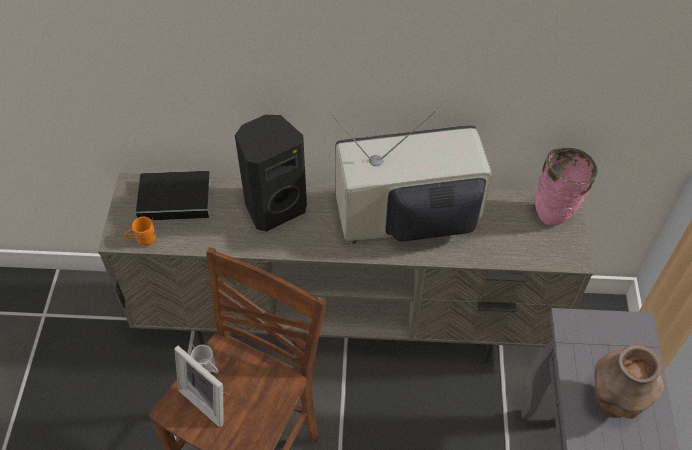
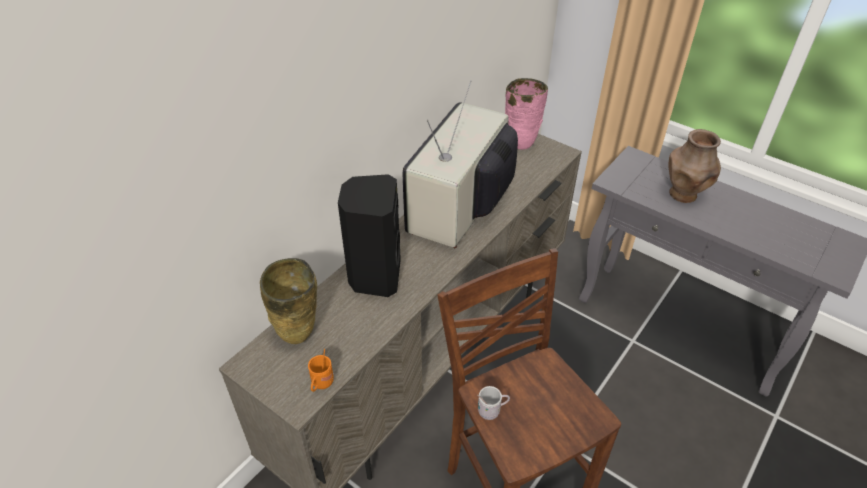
camera: 55 degrees left, 10 degrees down
book [136,171,223,220] -> beige vase [260,258,317,344]
picture frame [174,346,228,427] -> none

